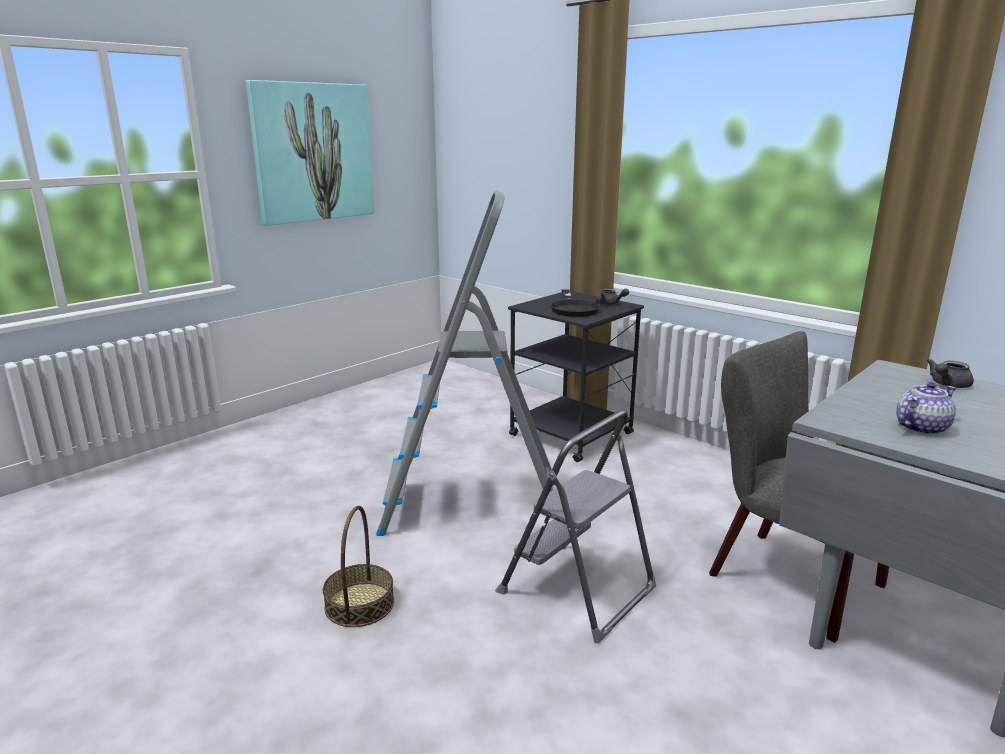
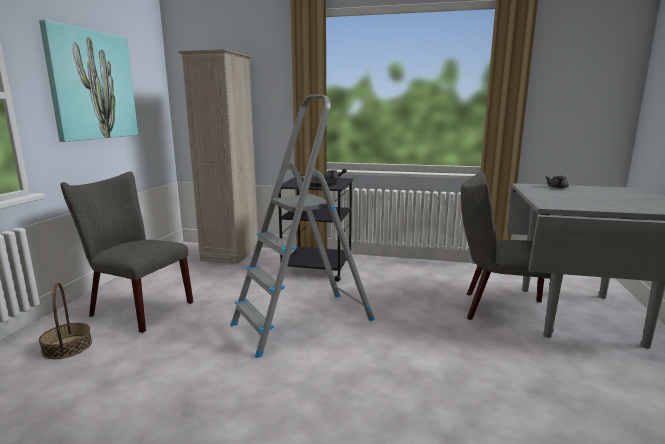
camera: 30 degrees left, 5 degrees down
basket [323,506,394,627] -> basket moved to [39,282,92,359]
grey step ladder [495,409,656,643] -> none
teapot [896,382,956,435] -> none
none -> grey chair [60,171,193,333]
none -> beige cabinet [178,49,258,264]

